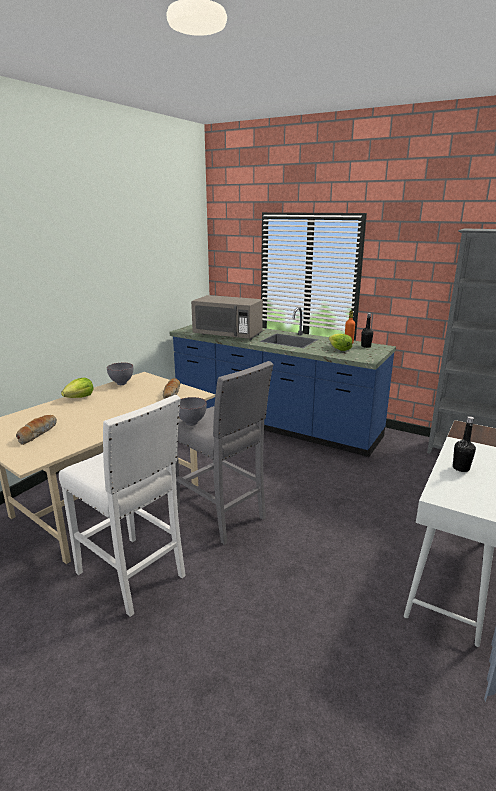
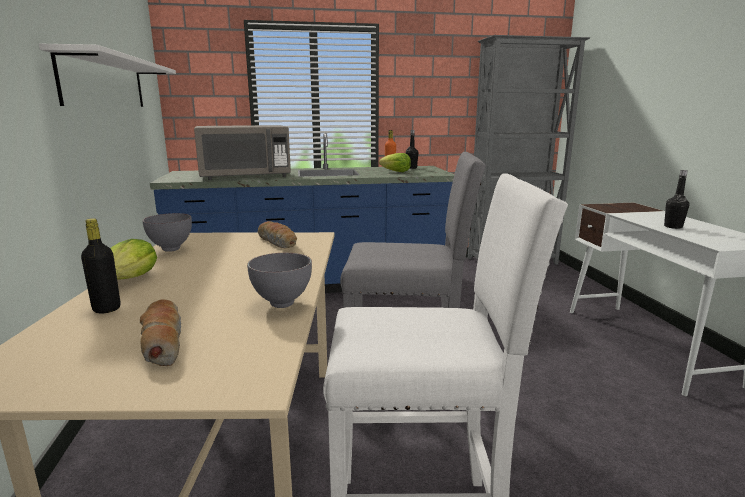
camera: 40 degrees left, 5 degrees down
grey bowl [179,397,207,426] -> grey bowl moved to [247,253,312,308]
none -> white shelf [39,44,176,107]
none -> black bottle [81,218,120,313]

